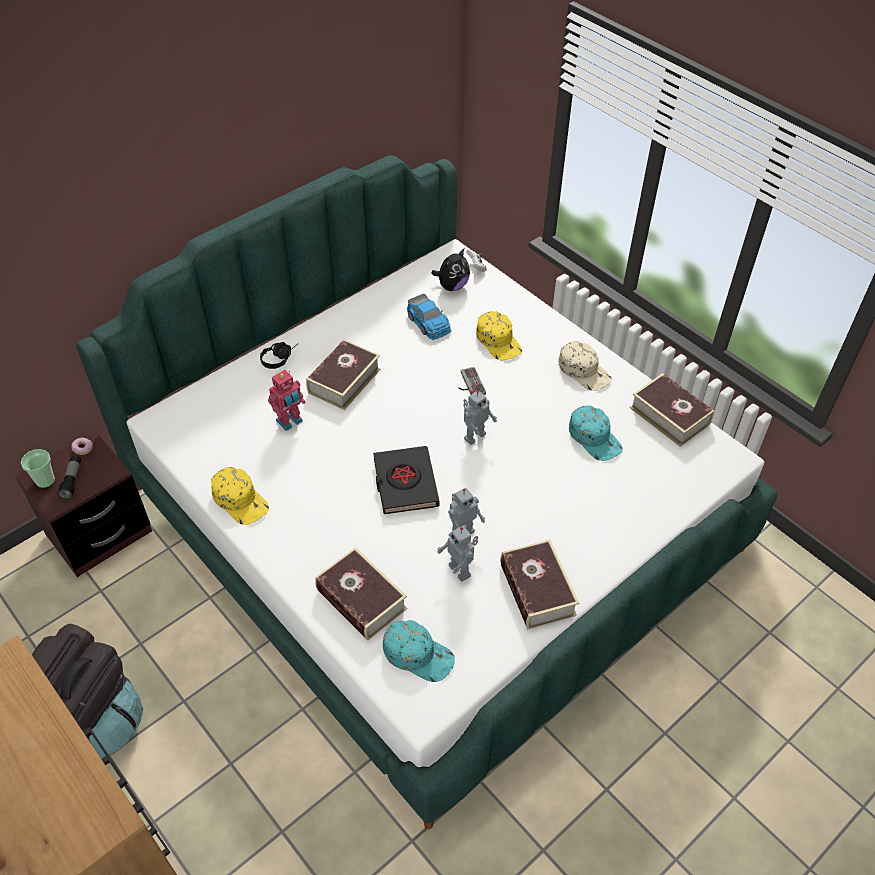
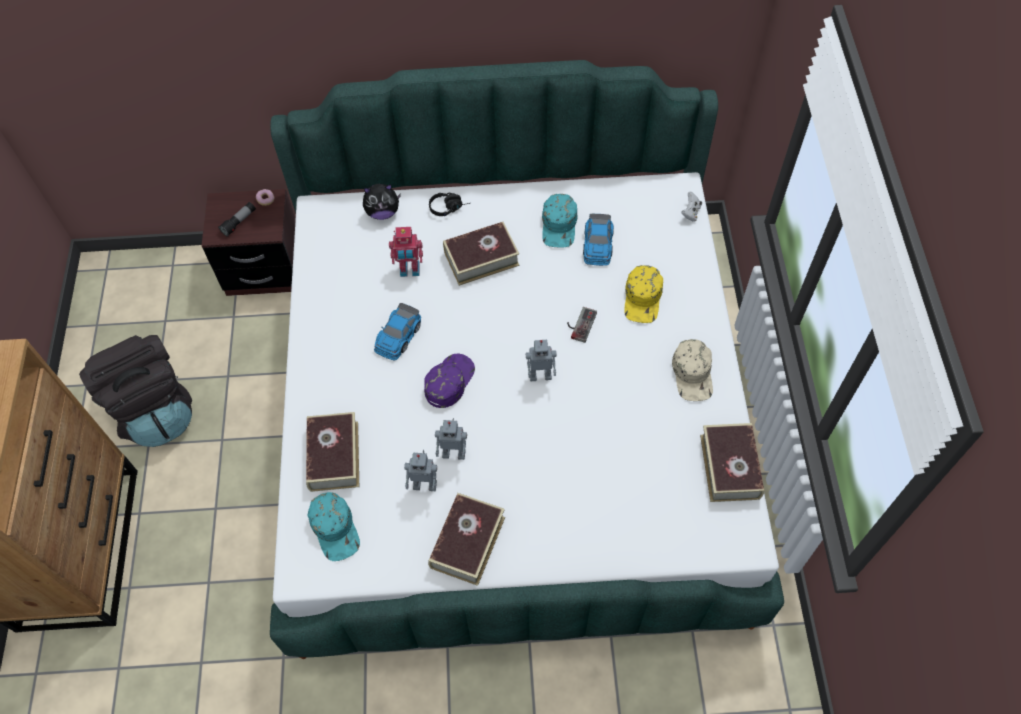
camera: 40 degrees right, 10 degrees up
cup [21,449,55,488] -> none
yellow cap [211,467,269,525] -> none
black book [373,446,440,514] -> purple cap [424,353,475,408]
plush toy [431,249,470,291] -> plush toy moved to [363,184,401,220]
toy robot [437,526,478,582] -> toy robot turned 90 degrees counterclockwise [404,450,437,491]
turquoise cap [569,405,623,461] -> turquoise cap moved to [542,194,577,248]
none -> toy car [374,303,421,360]

